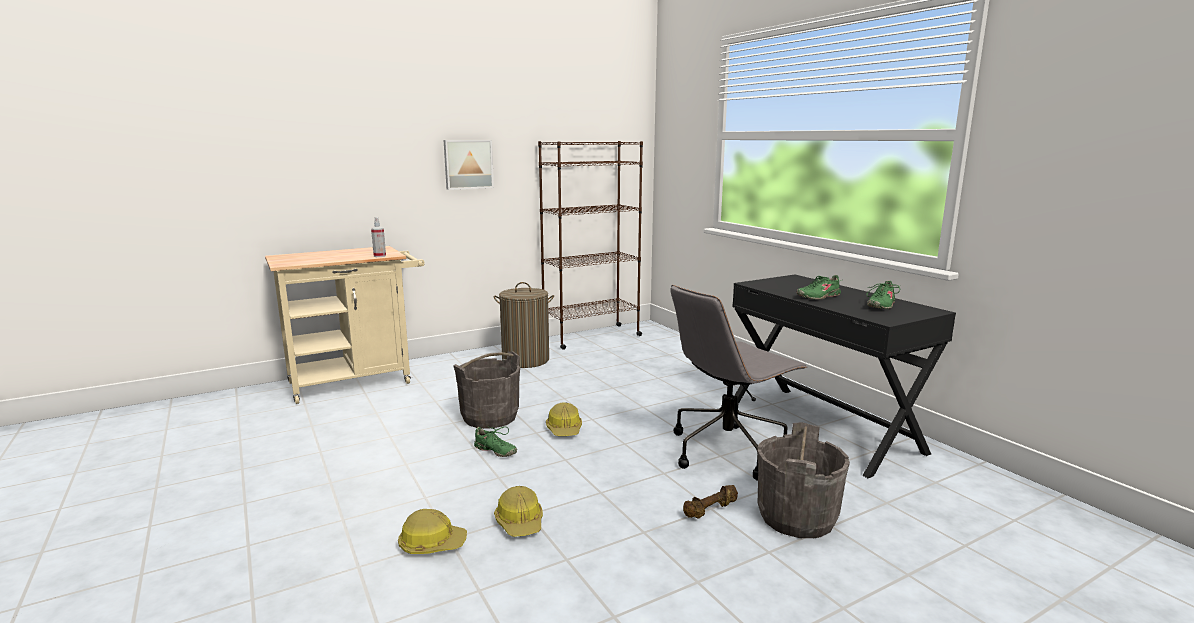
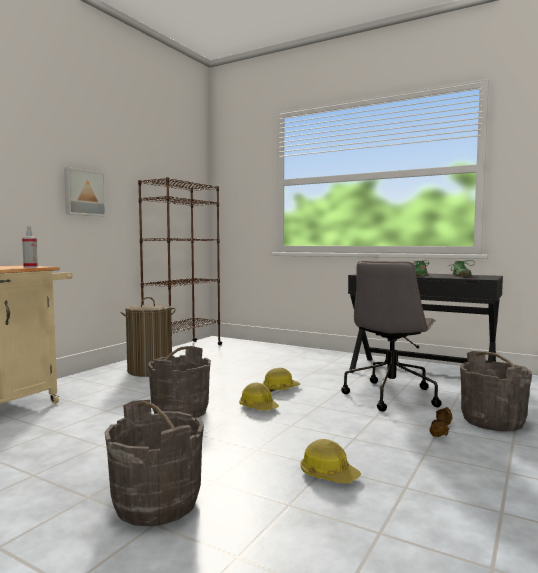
camera: 30 degrees left, 10 degrees down
hard hat [398,509,467,554] -> hard hat moved to [263,368,301,392]
green shoe [474,426,517,457] -> none
none -> grey bucket [104,400,204,526]

